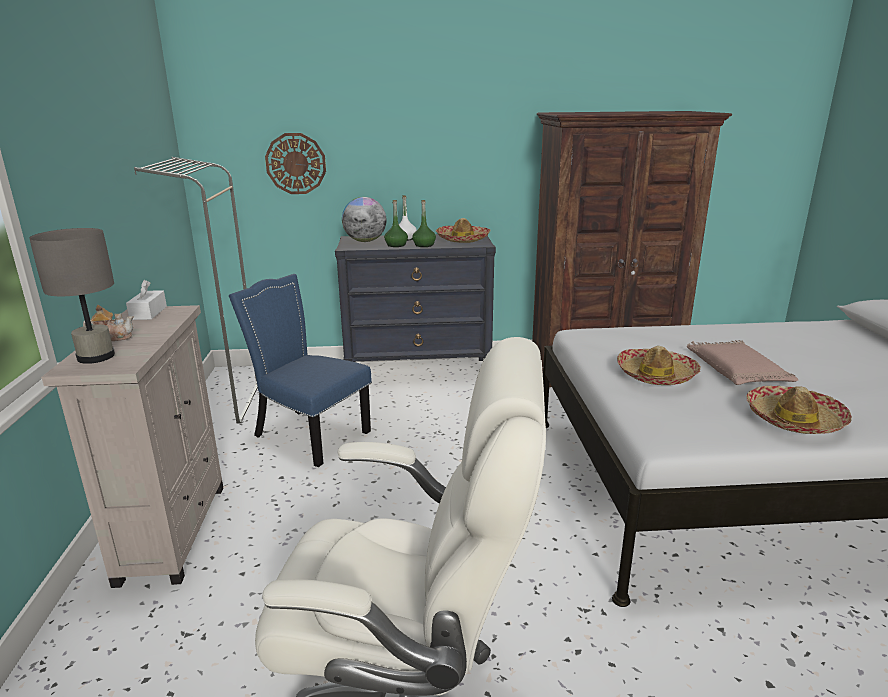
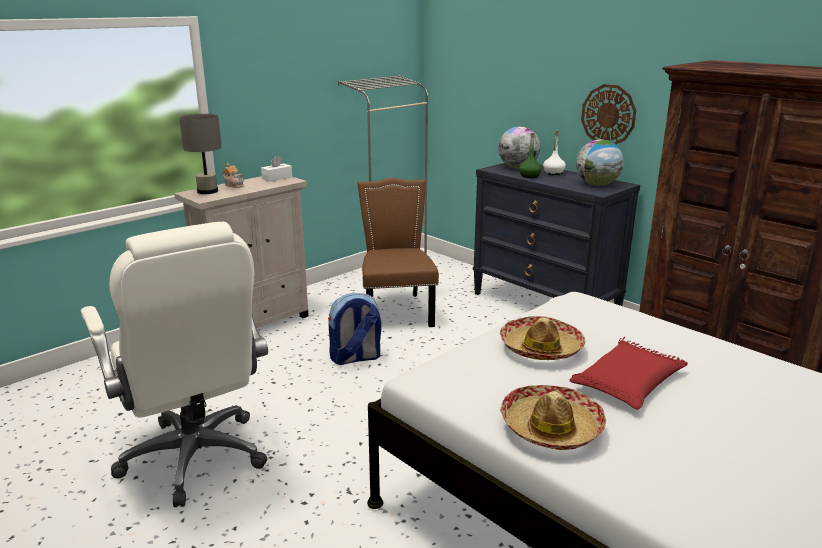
camera: 50 degrees right, 0 degrees up
blue chair [229,274,372,467] -> brown chair [358,178,439,327]
wall clock [265,133,326,194] -> wall clock moved to [581,84,636,145]
green bottle [412,200,436,247] -> none
hat [436,218,490,243] -> globe [576,140,624,186]
beige pillow [687,340,798,385] -> red pillow [569,338,688,410]
none -> backpack [328,293,381,365]

